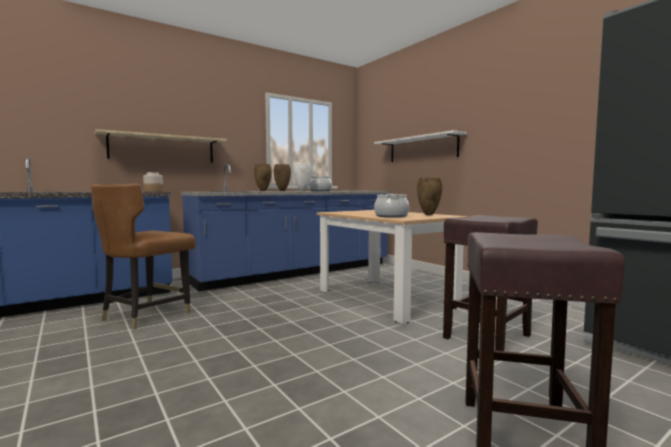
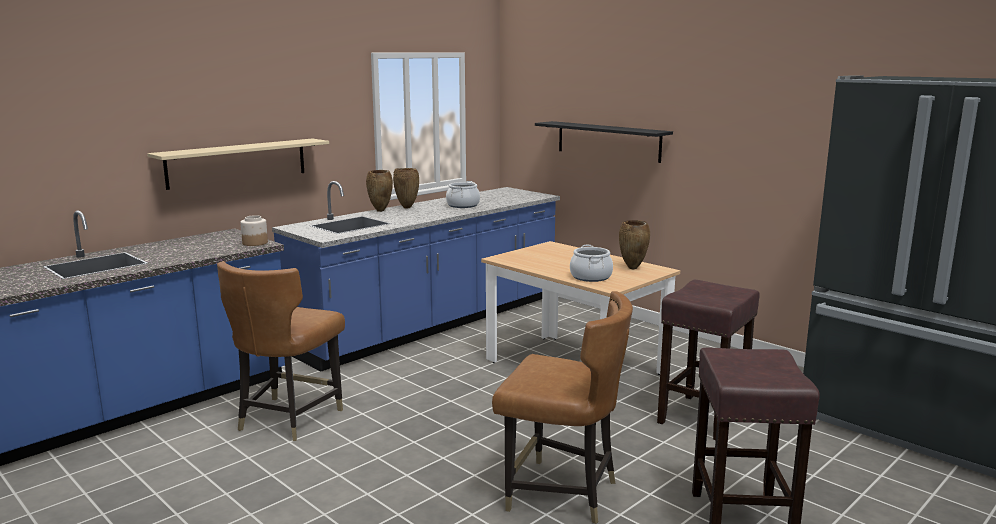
camera: 10 degrees left, 10 degrees up
white vase [293,162,312,191] -> none
white shelf [374,130,467,162] -> black shelf [535,121,673,163]
none -> brown chair [492,291,633,524]

